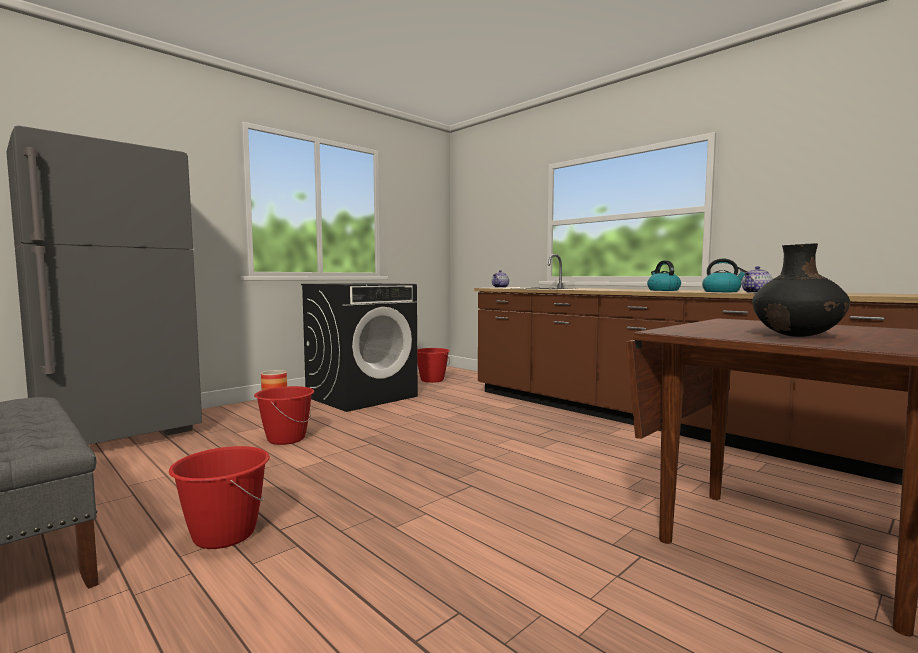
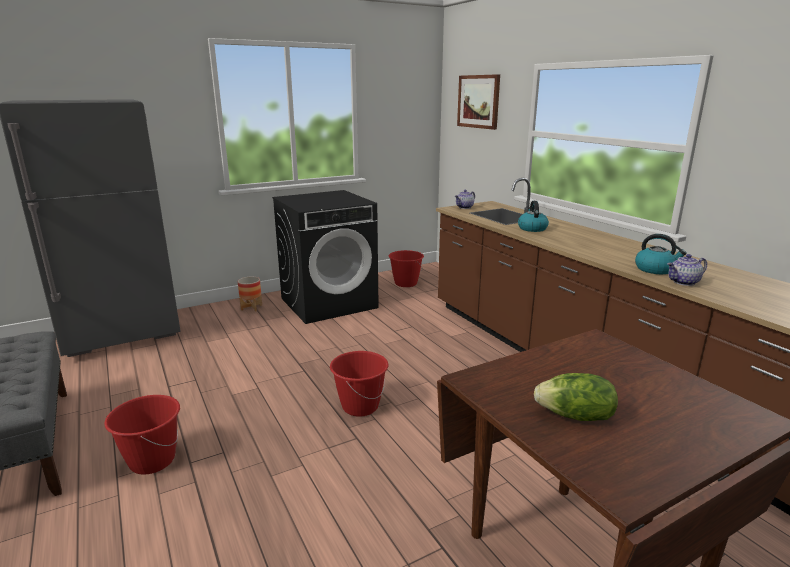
camera: 15 degrees right, 15 degrees up
red bucket [254,386,314,445] -> red bucket moved to [330,351,388,417]
kettle [647,260,681,291] -> kettle moved to [518,201,549,232]
black vase [752,243,851,337] -> lettuce [534,373,618,421]
none -> picture [457,74,500,130]

